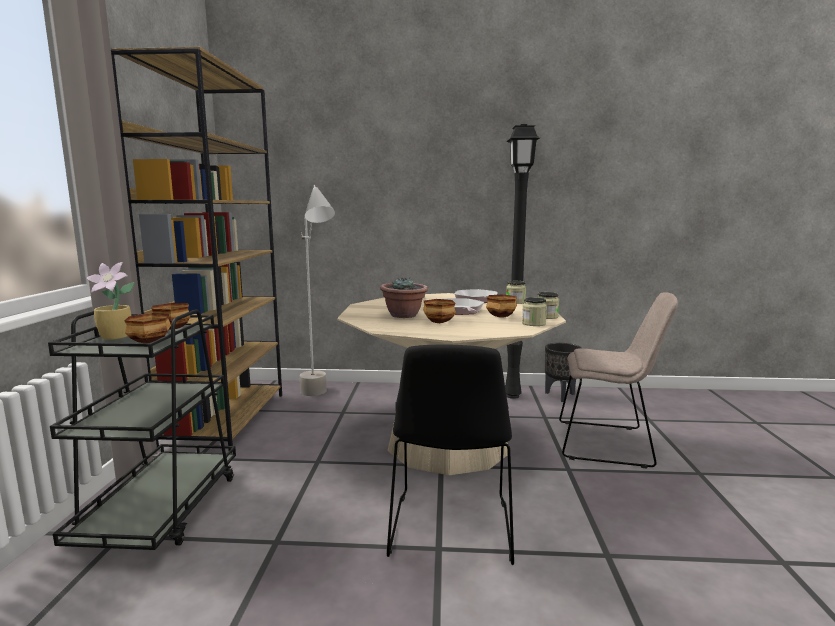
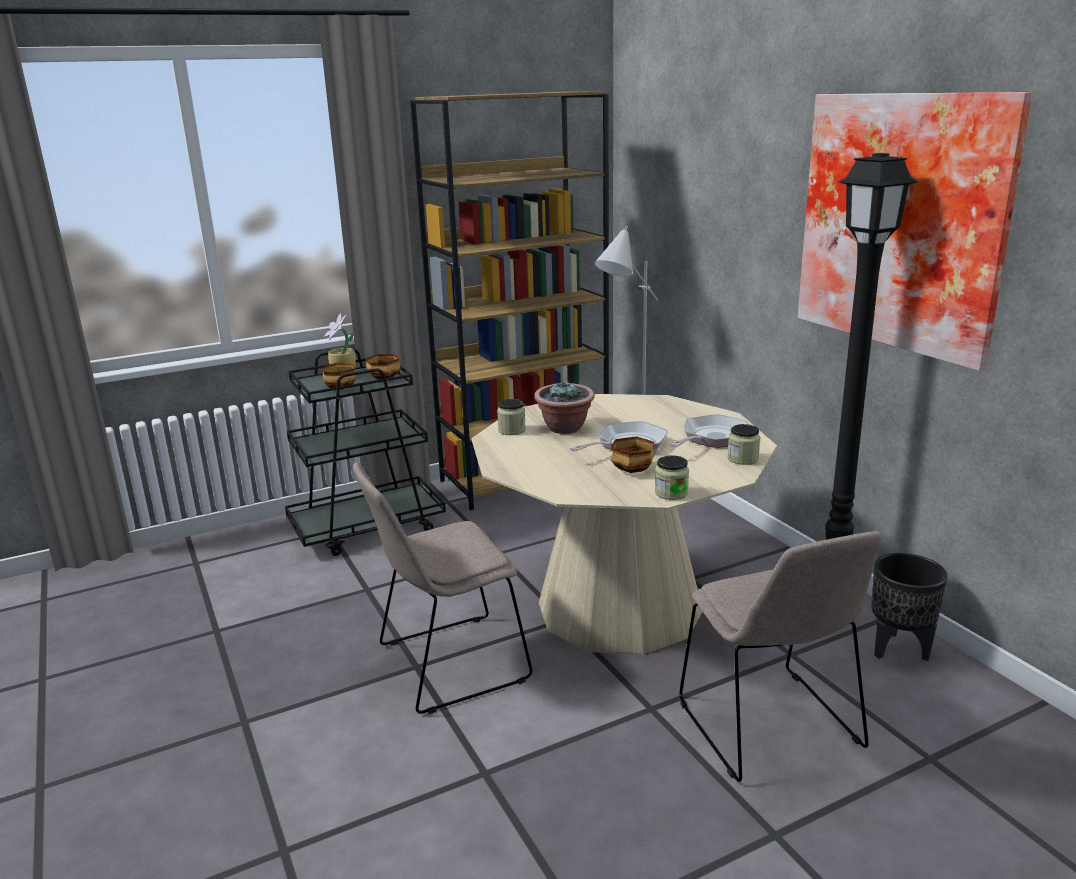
camera: 60 degrees right, 10 degrees up
black chair [387,345,514,565] -> beige chair [353,462,532,714]
bowl [423,299,456,323] -> none
jar [522,297,547,326] -> jar moved to [497,399,526,435]
none -> picture [798,92,1032,371]

